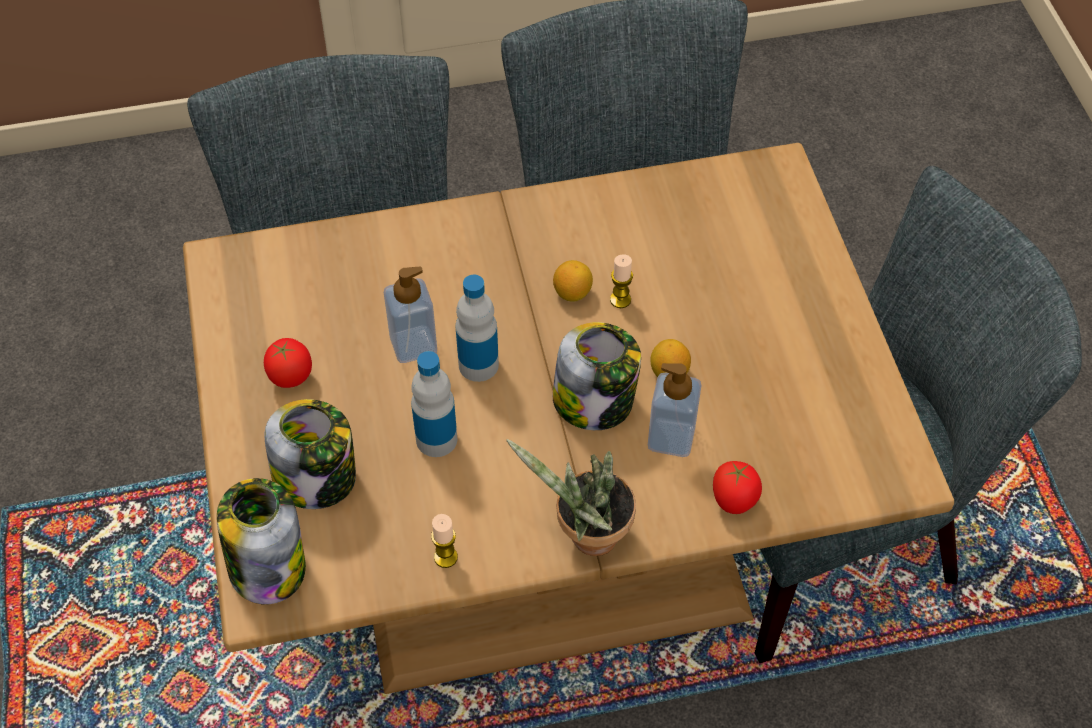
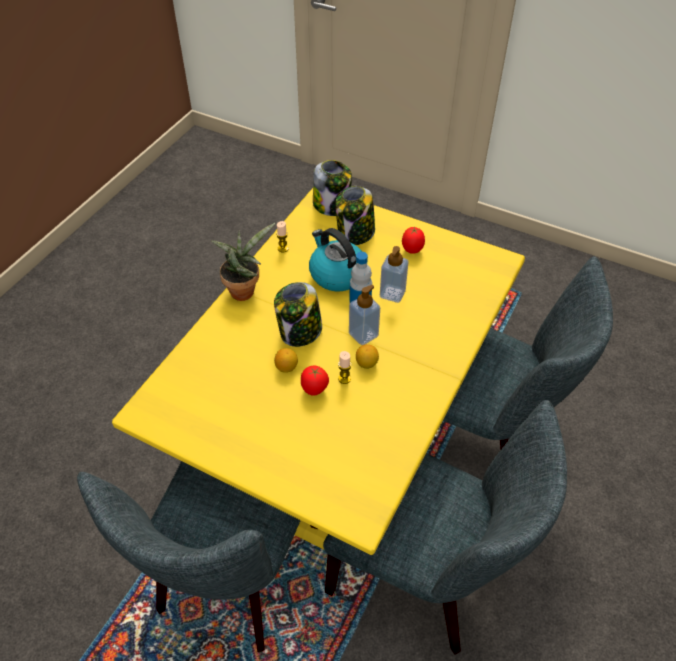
camera: 130 degrees right, 5 degrees down
brown dining table [183,143,954,694] -> yellow dining table [112,188,525,555]
bottle [411,351,458,457] -> kettle [309,228,362,291]
soap dispenser [648,363,702,457] -> soap dispenser moved to [349,285,380,345]
tomato [713,461,762,514] -> tomato moved to [301,366,329,396]

